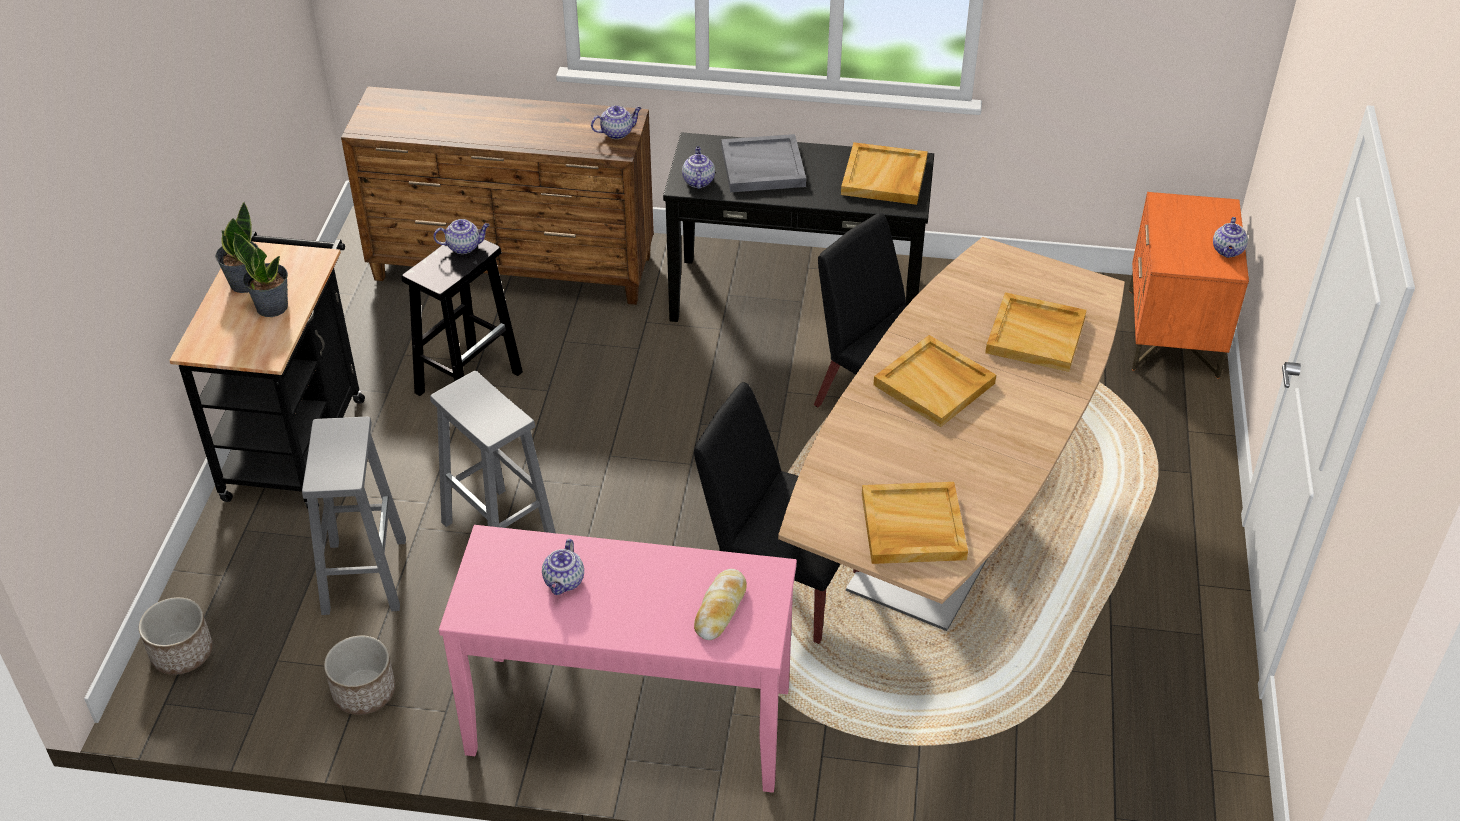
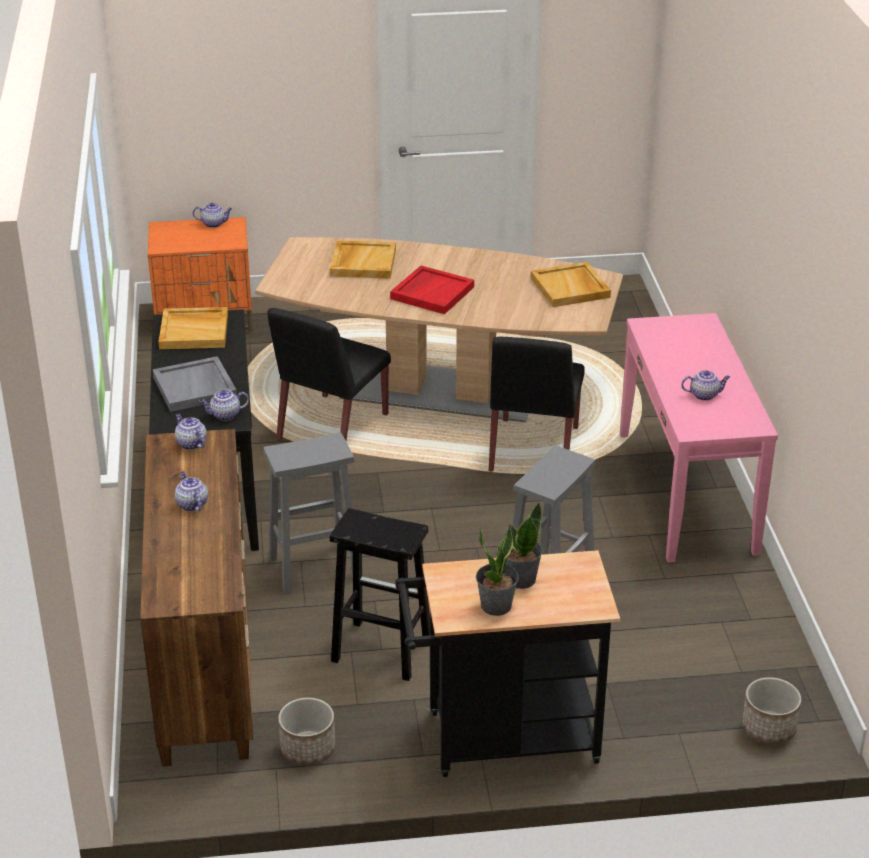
camera: 105 degrees left, 10 degrees down
grey stool [302,417,406,615] -> grey stool moved to [263,432,354,595]
planter [324,636,395,715] -> planter moved to [278,698,335,766]
teapot [433,219,489,254] -> teapot moved to [175,471,208,511]
bread [694,569,747,640] -> none
beige tray [873,335,996,427] -> red tray [390,266,474,314]

